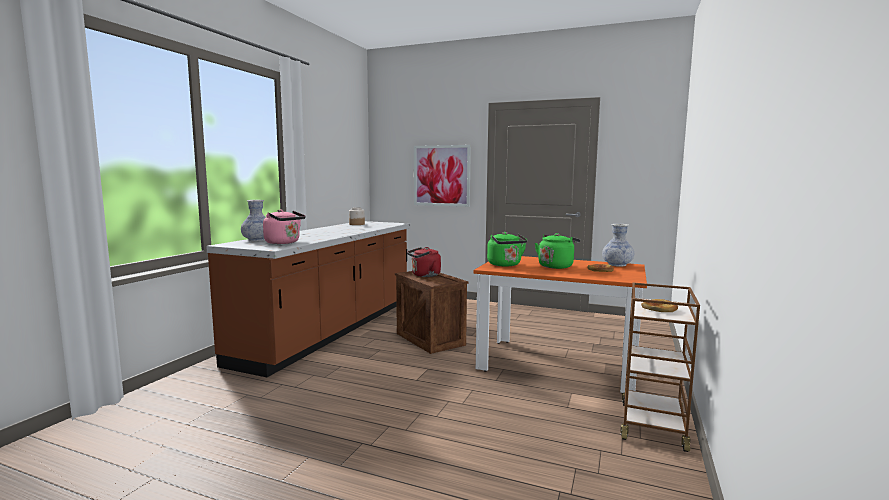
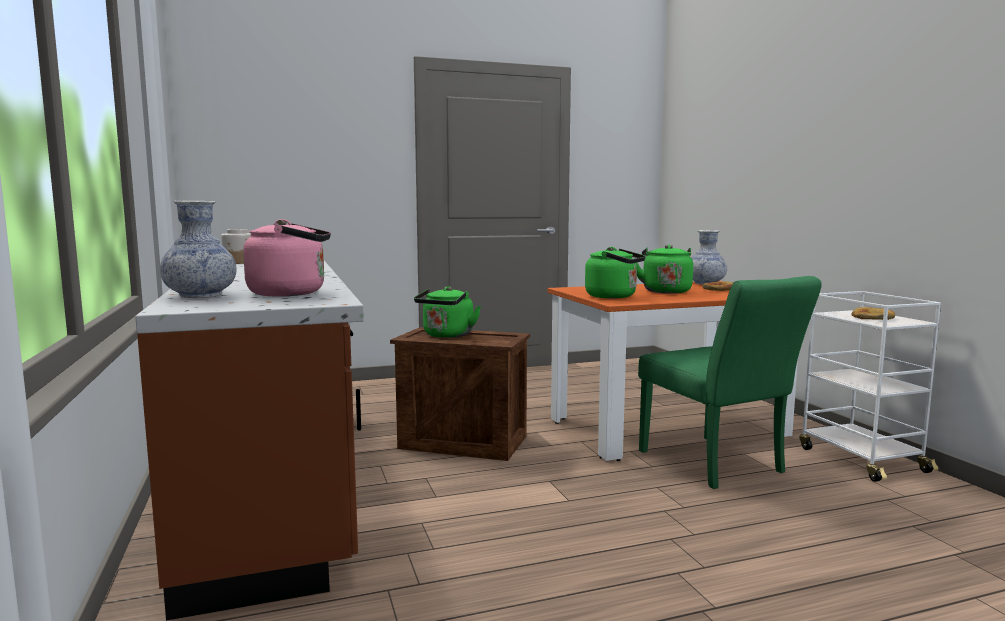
camera: 40 degrees left, 0 degrees up
red kettle [407,247,441,277] -> green kettle [414,286,481,338]
picture [414,145,471,207] -> none
brown cart [620,282,700,452] -> white cart [800,291,941,482]
none -> green chair [638,276,822,489]

